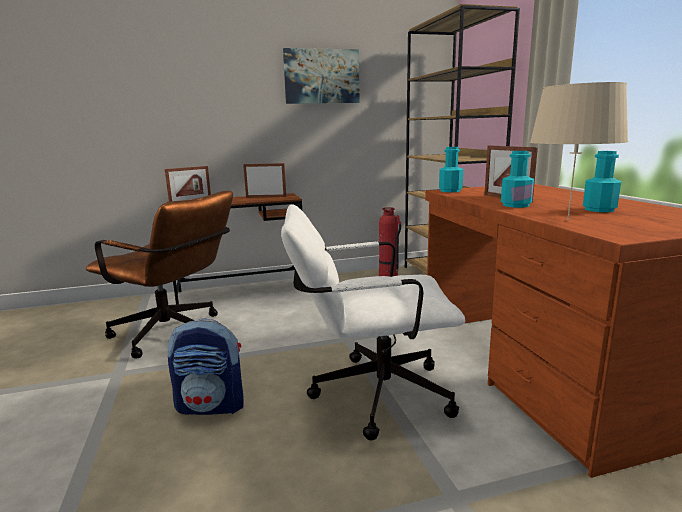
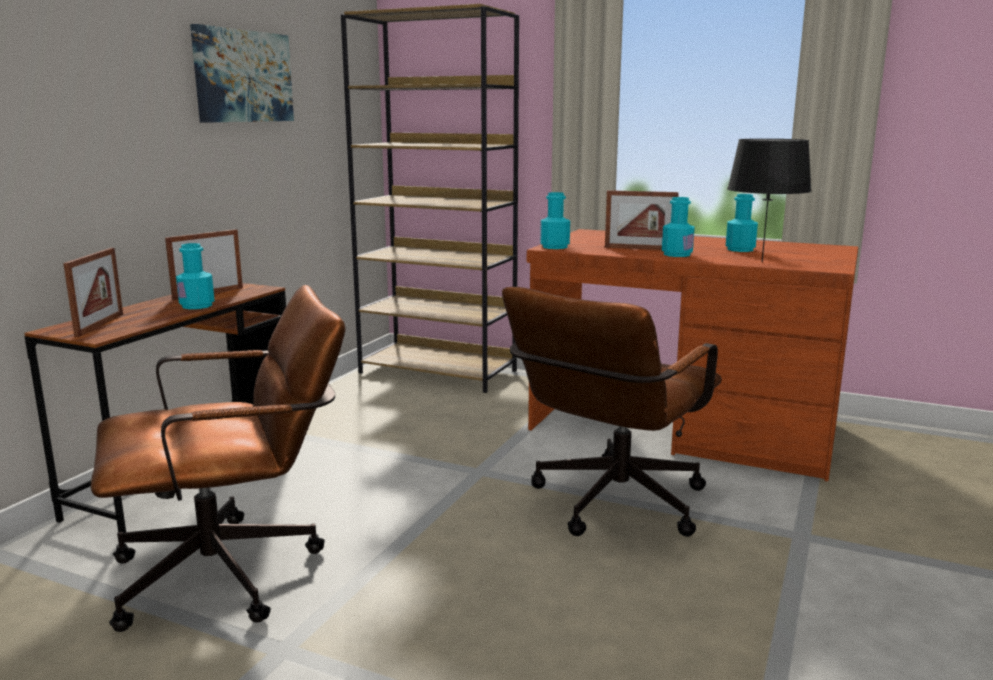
camera: 50 degrees left, 0 degrees up
backpack [168,318,244,415] -> none
white office chair [281,204,465,441] -> brown office chair [502,287,722,537]
fire extinguisher [379,207,401,277] -> none
beige table lamp [530,82,628,220] -> black table lamp [727,139,812,262]
none -> turquoise bottle [176,243,215,309]

